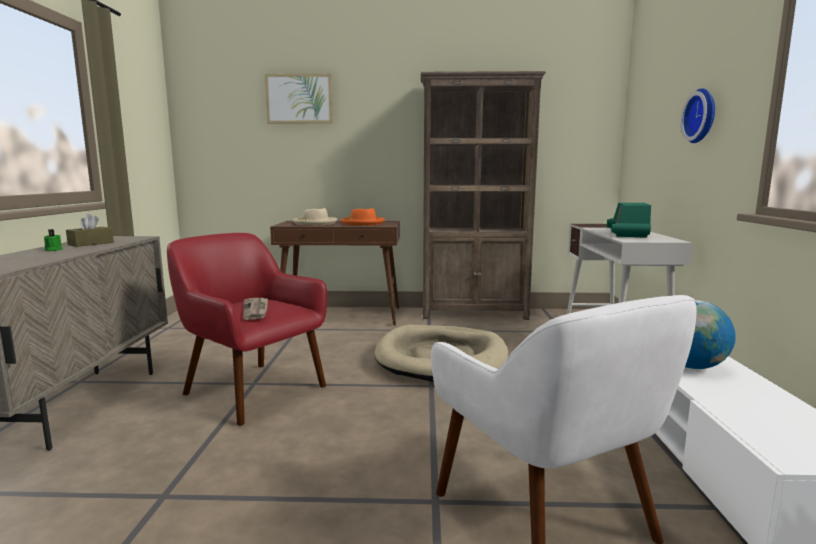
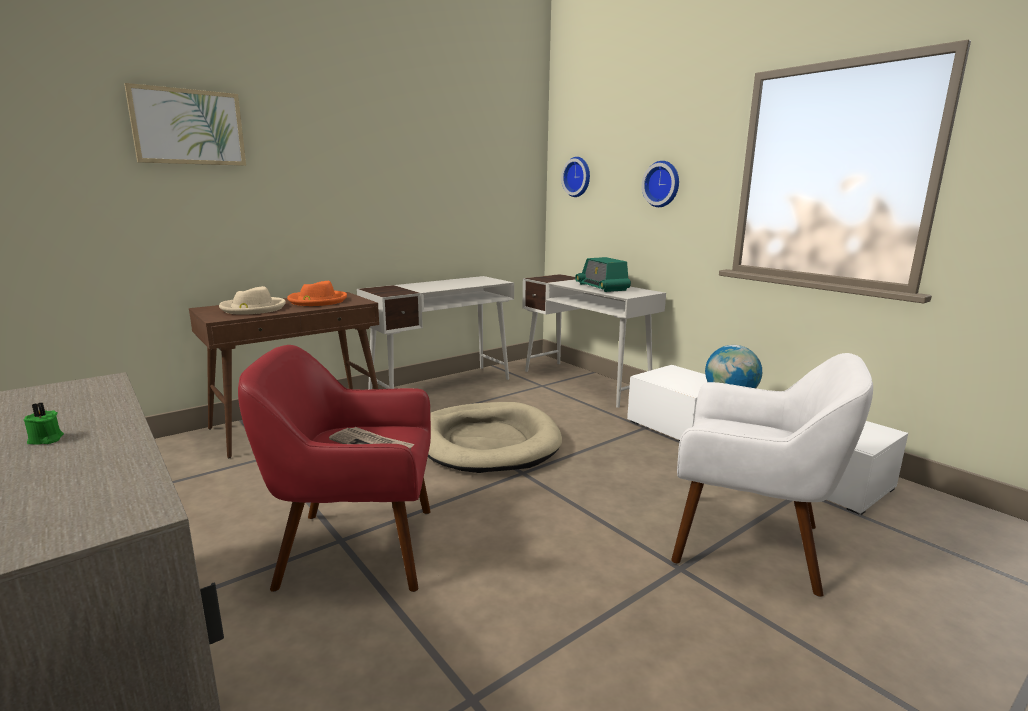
camera: 40 degrees left, 5 degrees up
brown tissue box [66,214,114,247] -> none
brown bookcase [421,71,546,320] -> white desk [357,276,514,389]
none -> wall clock [561,157,590,197]

